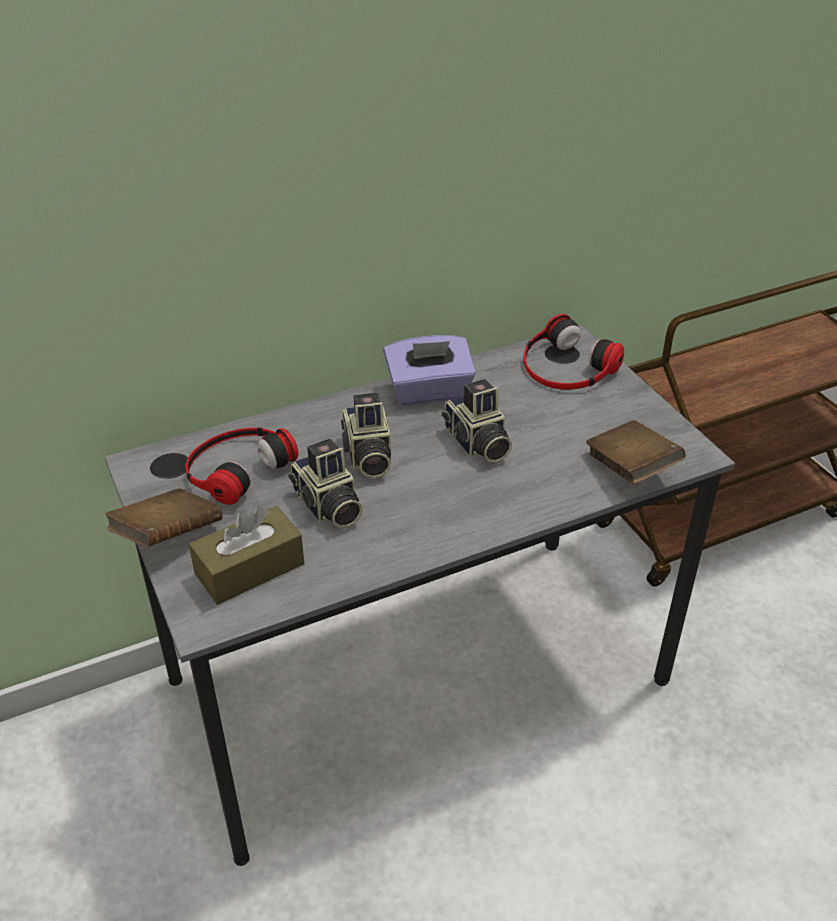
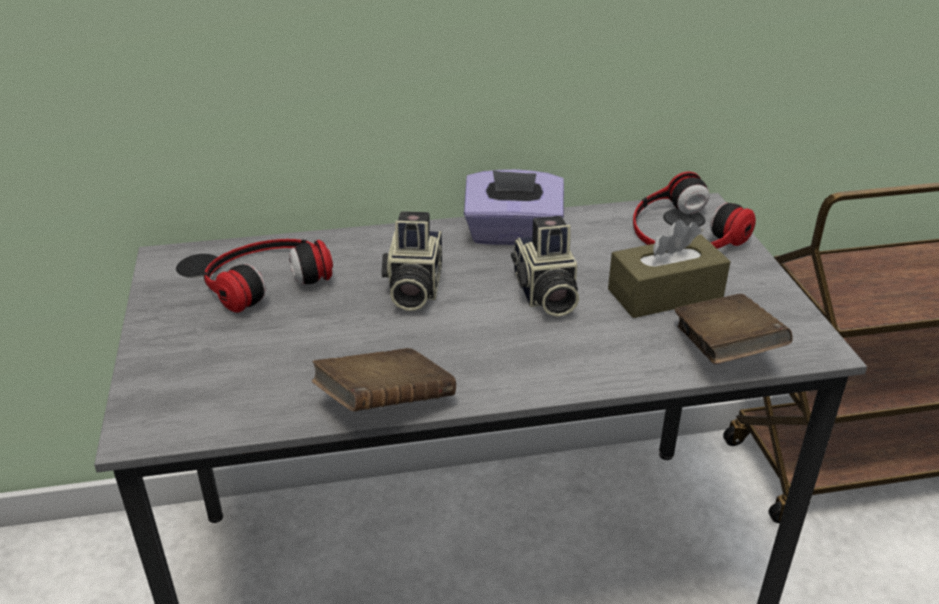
camera: 15 degrees right, 5 degrees down
brown book [105,488,222,547] -> brown book moved to [312,348,456,412]
brown tissue box [189,506,304,605] -> brown tissue box moved to [608,220,731,318]
camera [288,439,363,528] -> none

